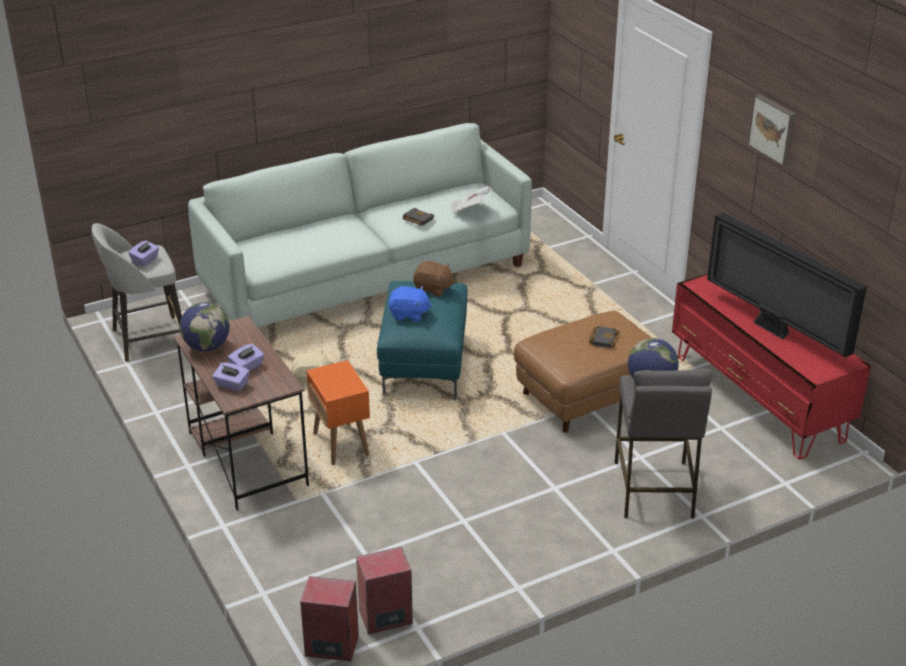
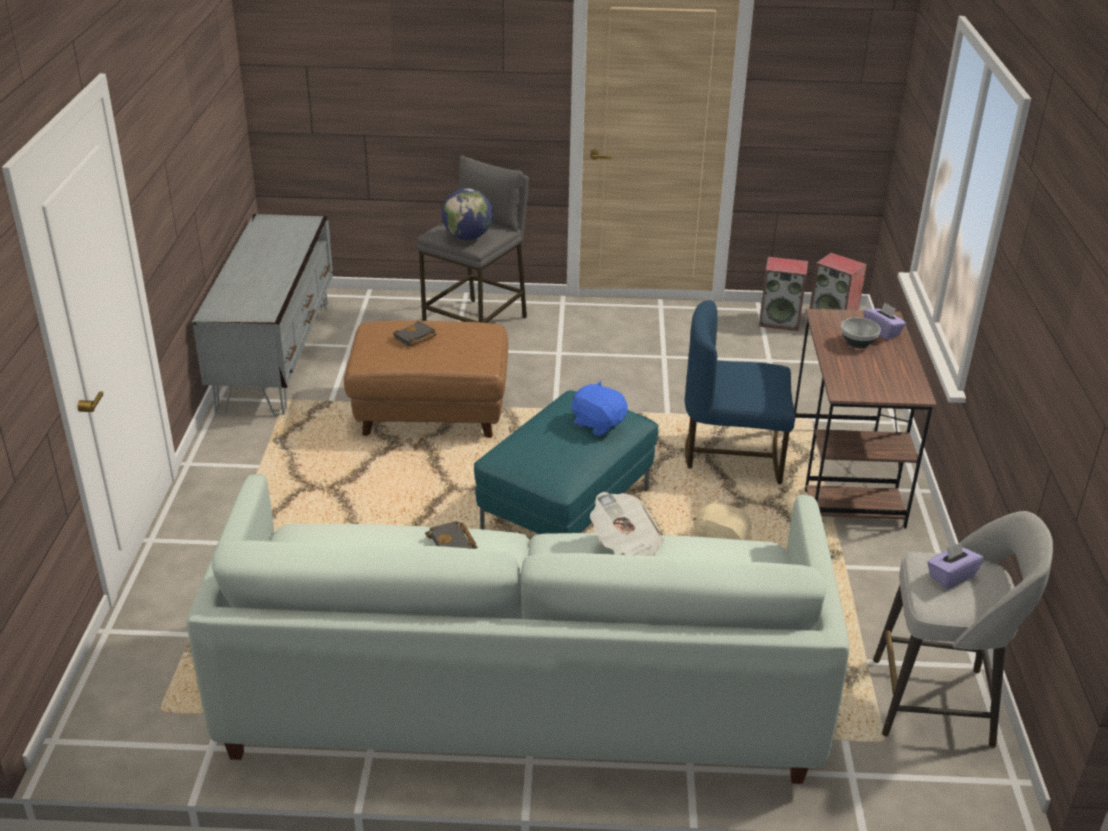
camera: 150 degrees left, 0 degrees up
globe [180,302,230,351] -> none
purple tissue box [228,344,264,371] -> bowl [841,318,881,348]
orange side table [306,360,370,465] -> blue chair [685,300,795,484]
brown plush toy [413,261,455,297] -> none
newspaper [451,186,492,212] -> newspaper moved to [590,492,664,556]
red tv stand [672,274,871,459] -> grey tv stand [192,214,333,415]
television [707,212,867,357] -> none
picture [748,94,796,166] -> none

